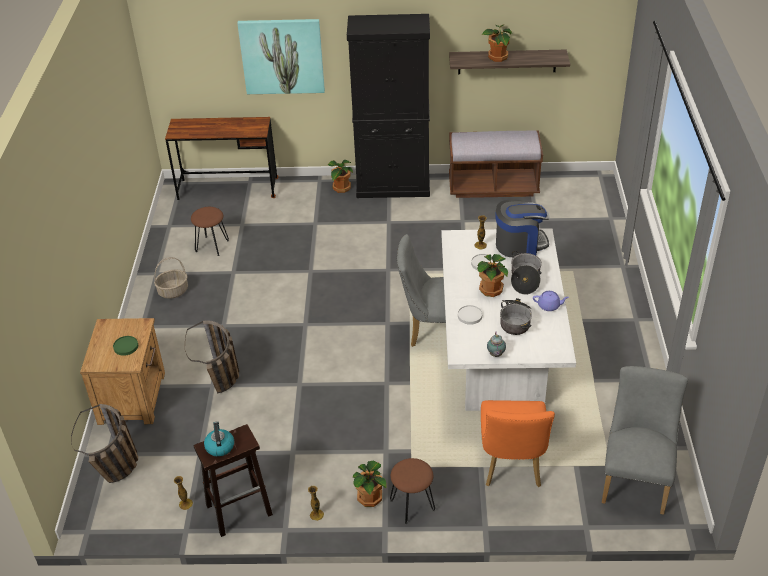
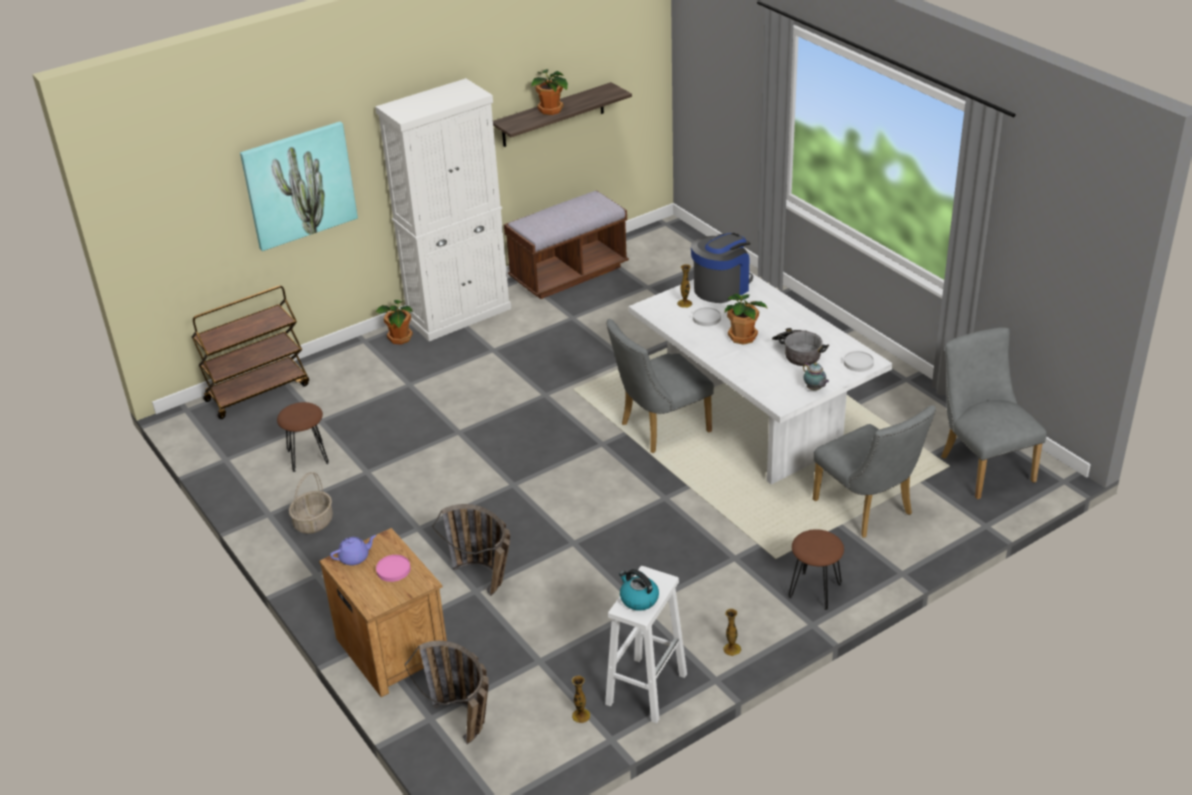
camera: 35 degrees left, 5 degrees down
green plate [113,336,138,356] -> pink plate [376,555,410,582]
brown desk [165,117,279,200] -> brown cart [192,286,309,419]
brown stool [194,424,273,537] -> white stool [605,566,687,723]
black cabinet [347,14,430,198] -> white cabinet [375,78,511,341]
potted plant [352,461,387,507] -> none
white plate [458,305,482,325] -> white plate moved to [844,351,874,372]
orange chair [481,400,555,487] -> grey chair [813,405,936,538]
cooking pot [511,251,542,295] -> none
purple teapot [533,291,569,311] -> purple teapot moved to [330,535,376,565]

